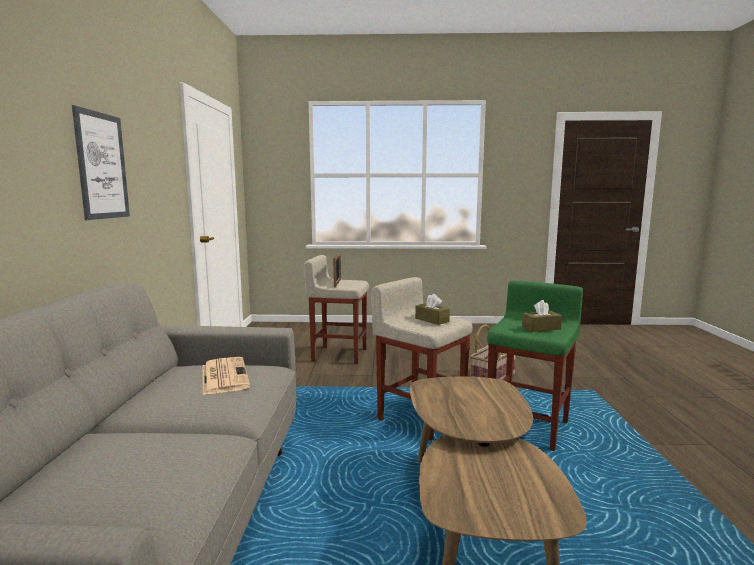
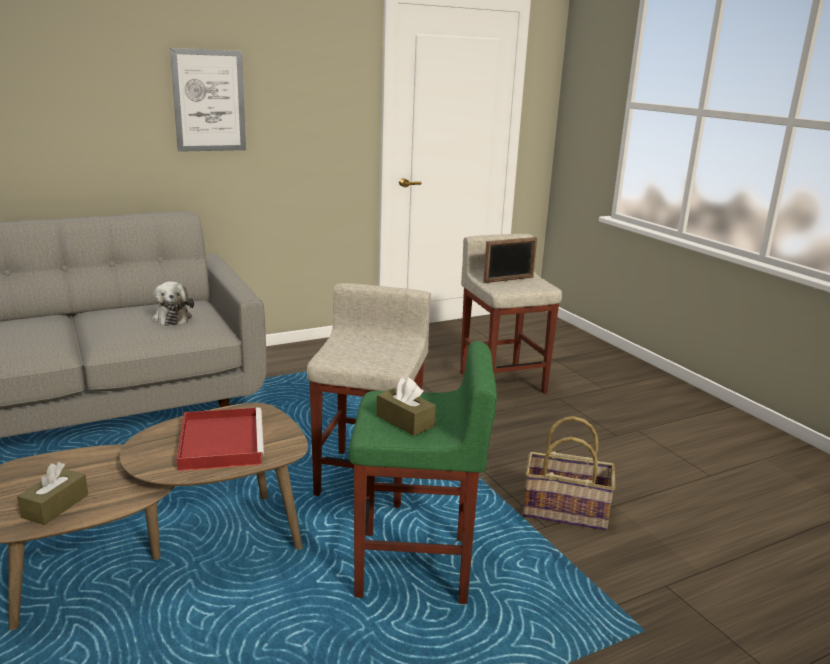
camera: 60 degrees right, 10 degrees up
newspaper [202,357,250,395] -> plush toy [152,281,194,326]
brown tissue box [415,294,450,325] -> brown tissue box moved to [17,462,88,525]
none -> red tray [177,407,264,471]

